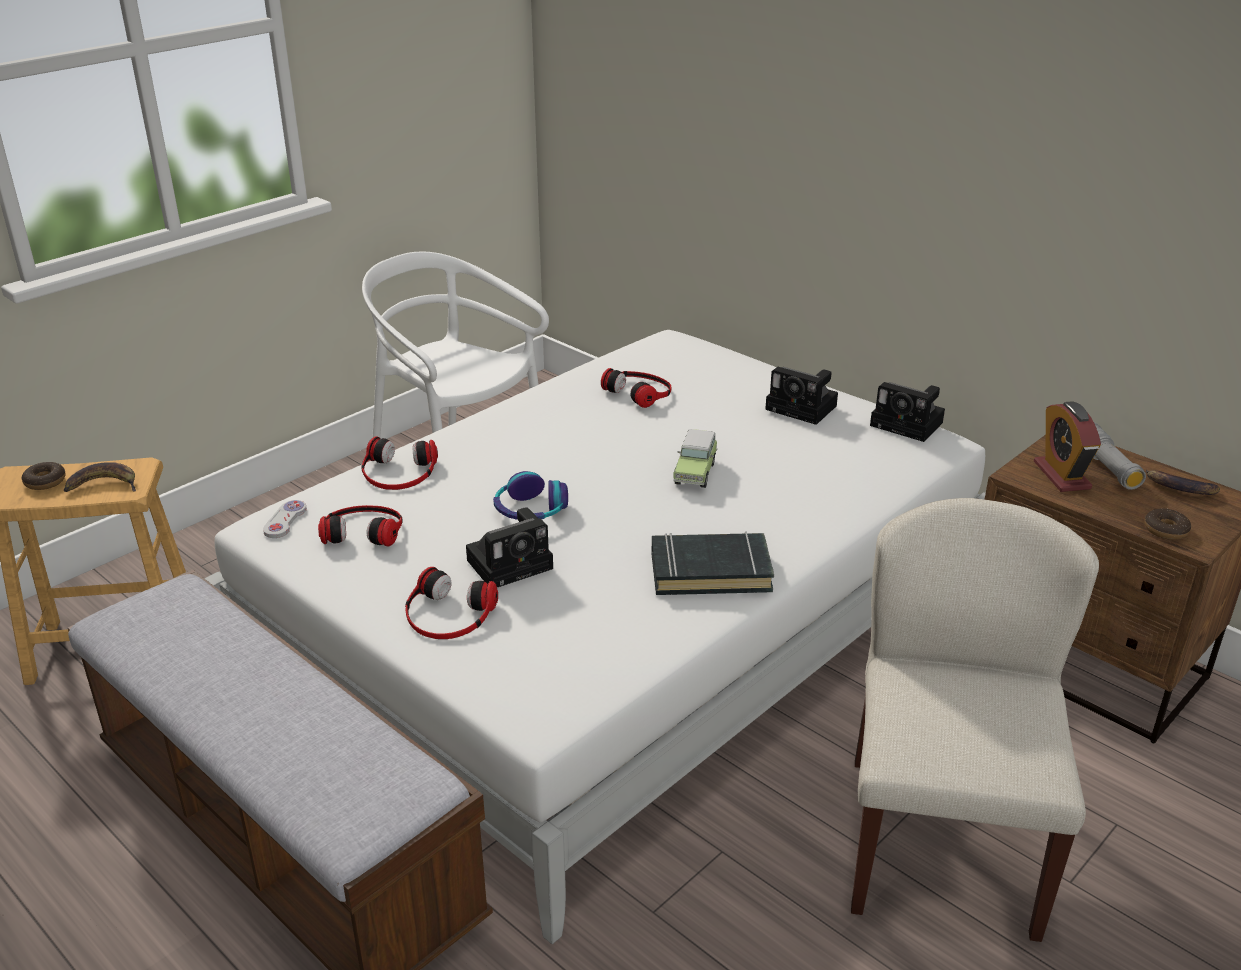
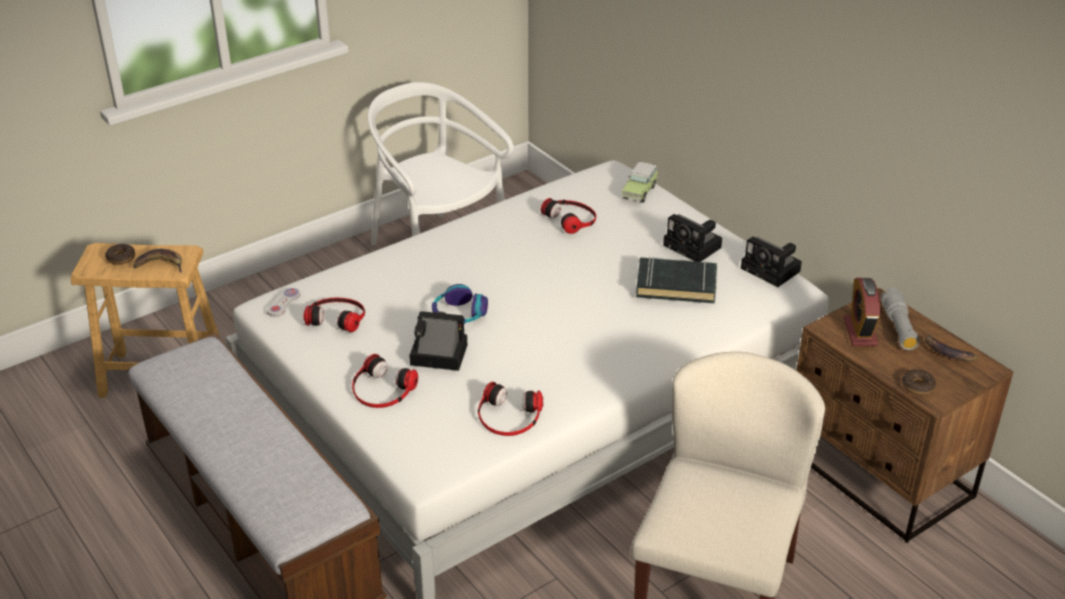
camera: 10 degrees right, 5 degrees up
headphones [361,436,438,490] -> headphones moved to [478,382,543,436]
camera [466,507,553,587] -> camera turned 150 degrees counterclockwise [409,311,467,371]
black book [652,531,774,595] -> black book moved to [636,257,717,303]
toy car [674,429,717,488] -> toy car moved to [622,162,658,203]

